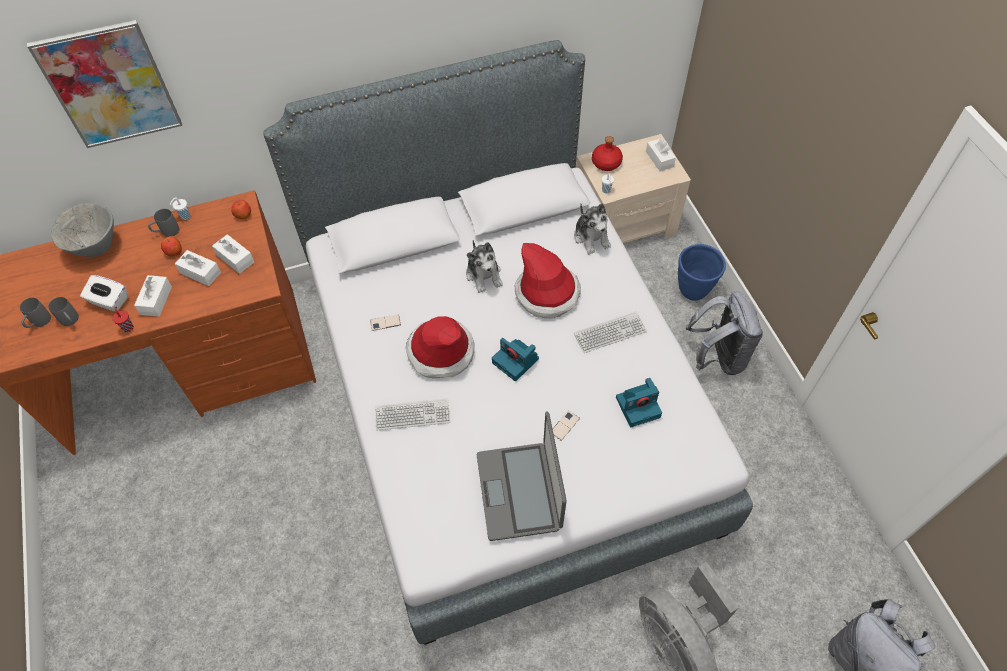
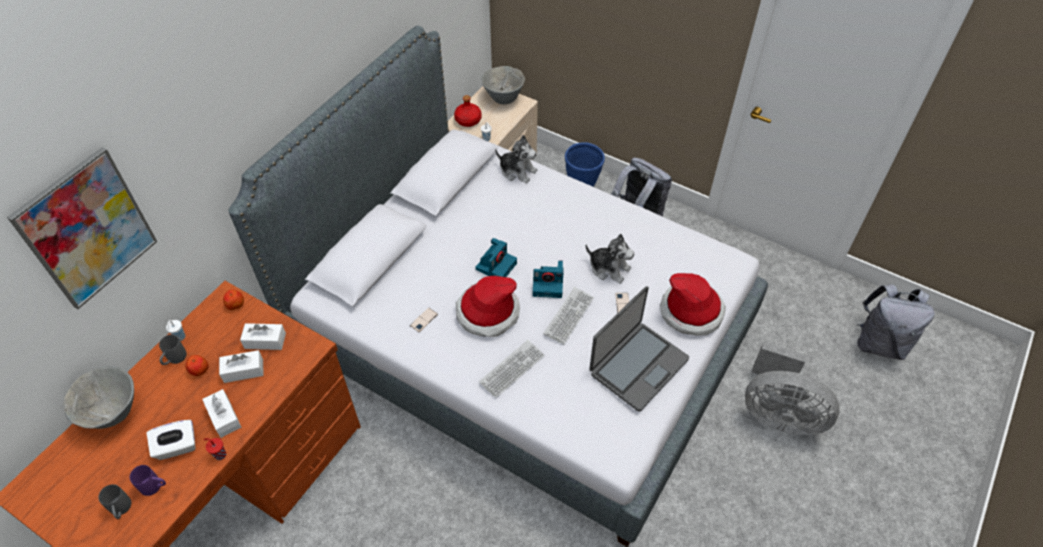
camera: 40 degrees left, 5 degrees down
grey mug [48,297,79,326] -> purple mug [130,465,166,496]
plush toy [466,240,503,293] -> plush toy moved to [586,234,634,284]
laptop [477,412,567,541] -> laptop turned 90 degrees counterclockwise [589,286,689,411]
hat [515,243,581,318] -> hat moved to [660,273,726,335]
keyboard [574,311,647,353] -> keyboard moved to [543,287,594,345]
camera [616,378,662,428] -> camera moved to [476,238,517,277]
white tissue box [646,138,676,171] -> grey bowl [482,66,525,105]

